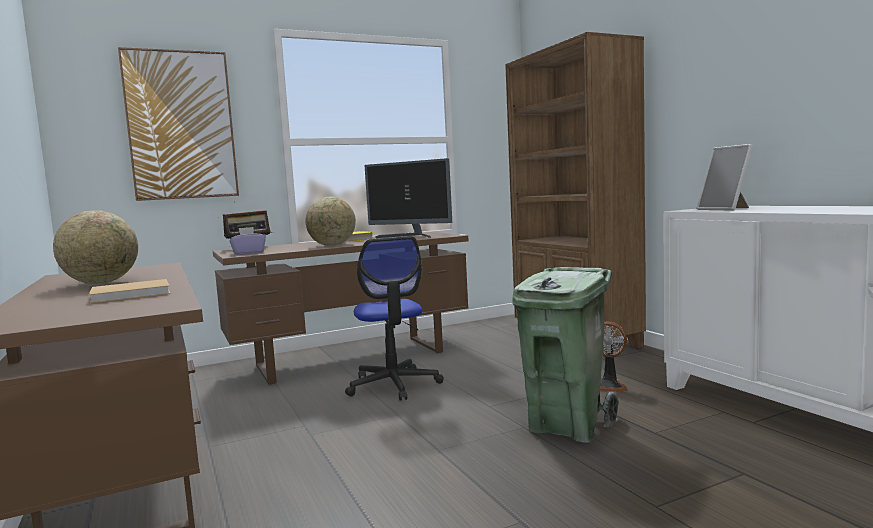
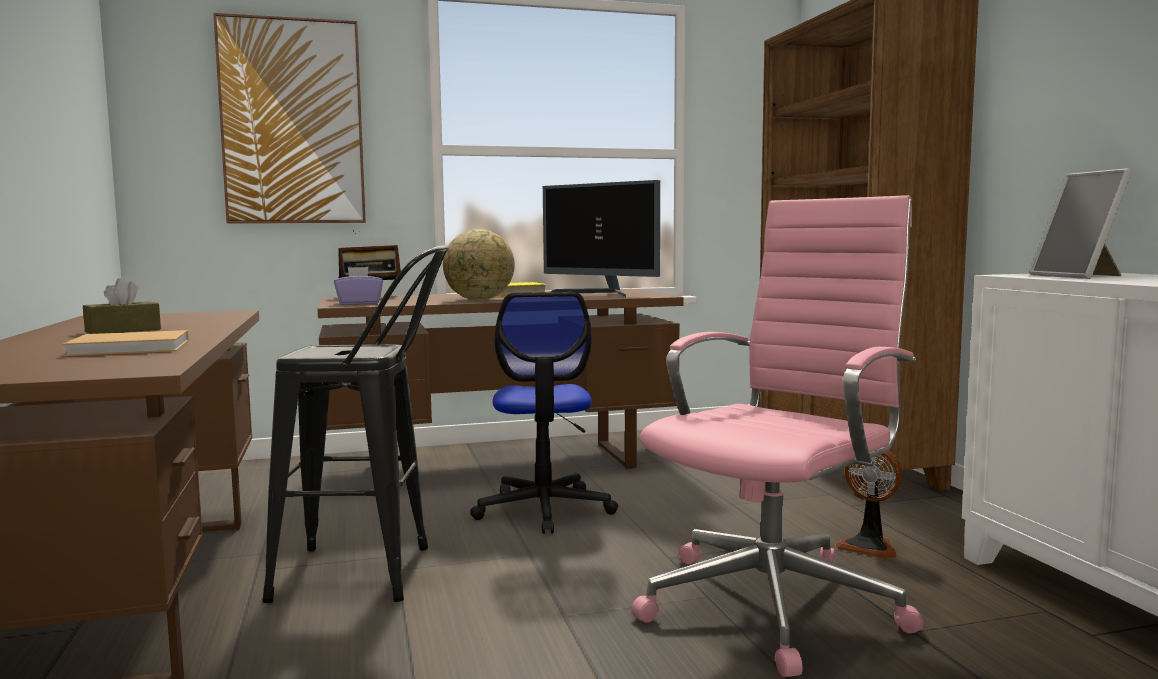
camera: 10 degrees right, 0 degrees up
globe [53,210,138,284] -> brown tissue box [83,278,161,334]
green trash can [512,267,619,443] -> pink office chair [631,195,924,677]
none -> black stool [263,245,449,603]

